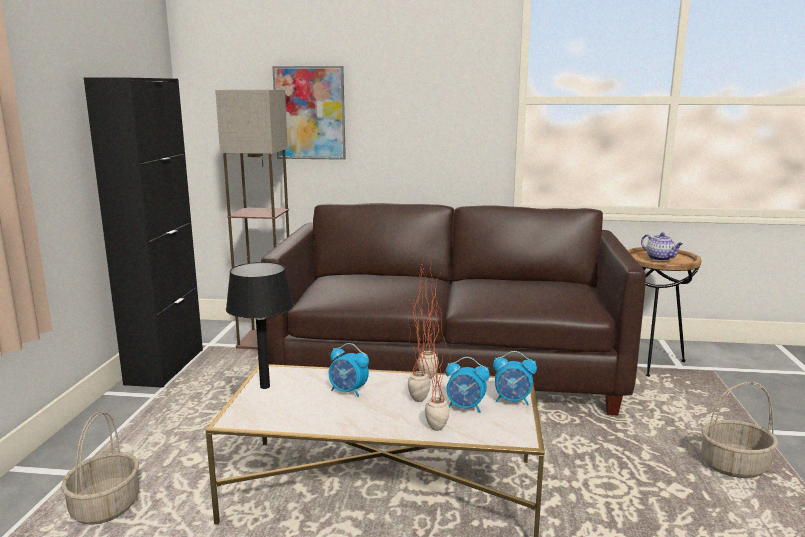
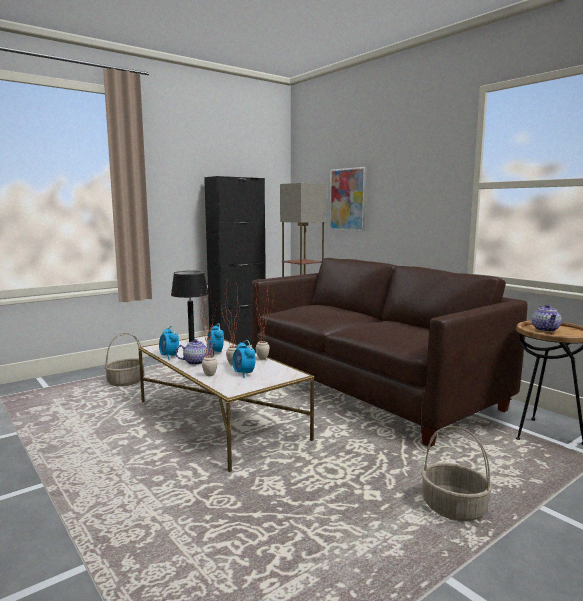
camera: 45 degrees right, 5 degrees down
alarm clock [493,351,537,405] -> alarm clock moved to [159,326,179,359]
none -> teapot [175,339,216,365]

